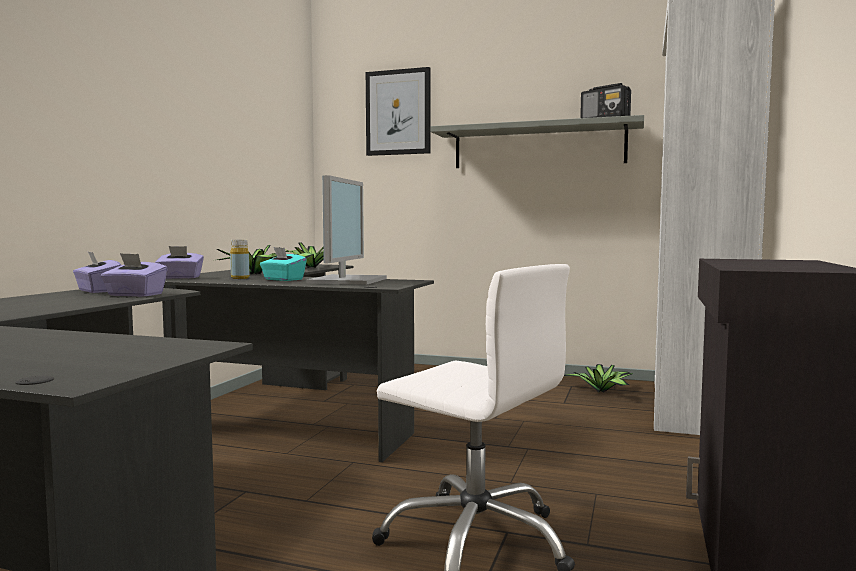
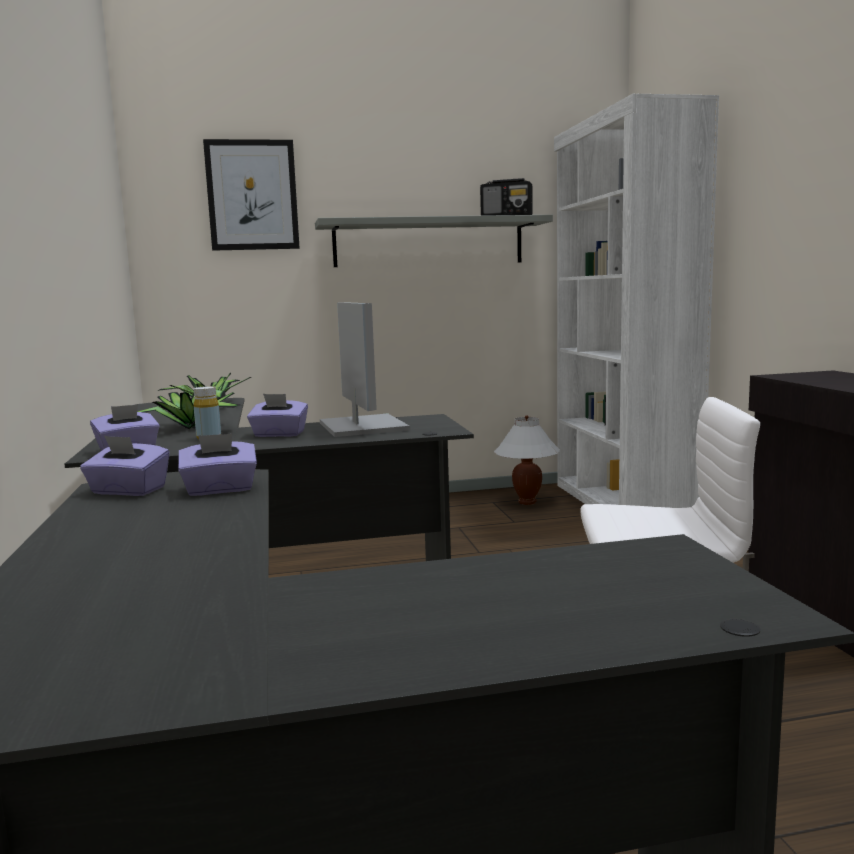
camera: 30 degrees left, 5 degrees up
turquoise tissue box [260,247,307,281] -> purple tissue box [247,394,308,437]
potted plant [564,364,633,392] -> white table lamp [494,415,560,505]

